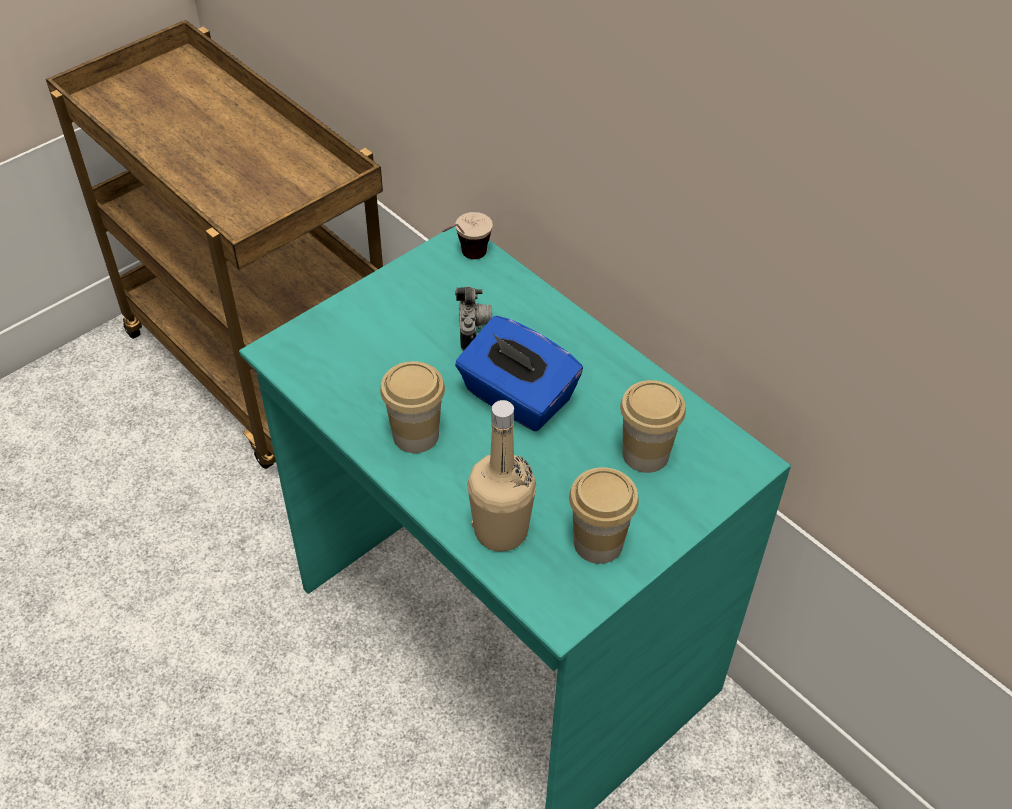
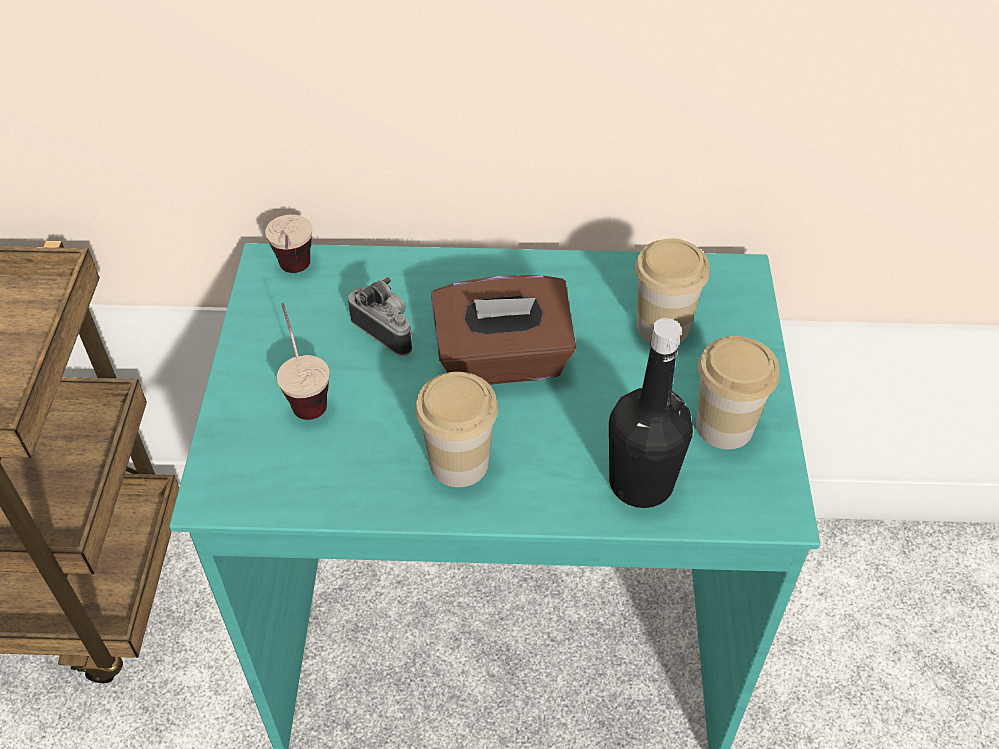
camera: 45 degrees left, 0 degrees up
blue tissue box [455,316,583,431] -> brown tissue box [431,275,576,385]
beige bottle [468,400,536,552] -> black bottle [609,318,693,508]
none -> cup [277,302,330,420]

